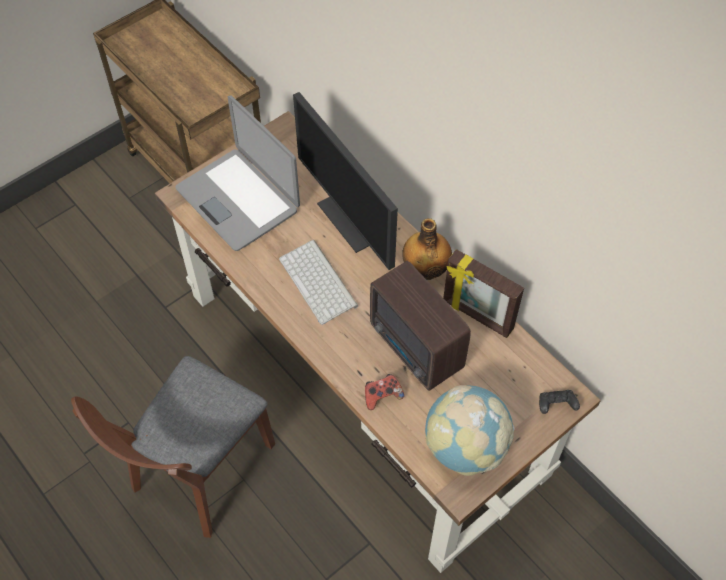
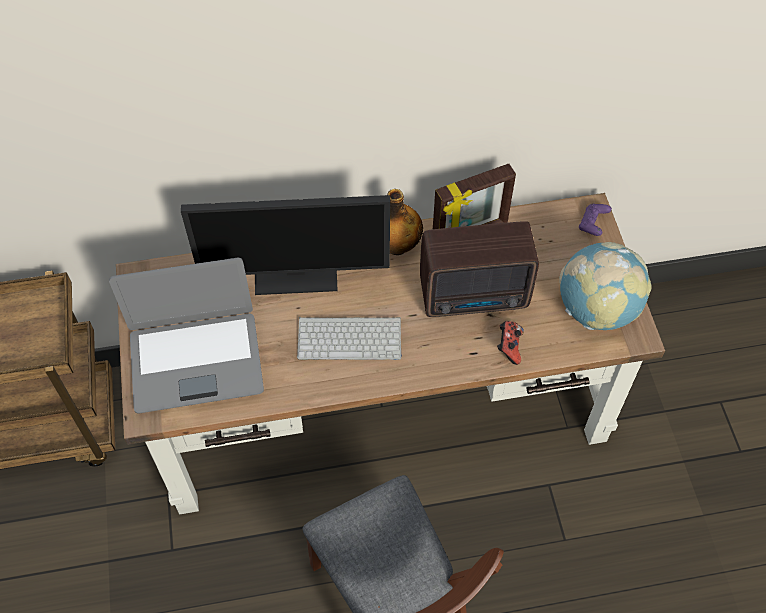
camera: 60 degrees left, 0 degrees up
black game controller [539,390,580,414] -> purple game controller [579,204,612,236]

